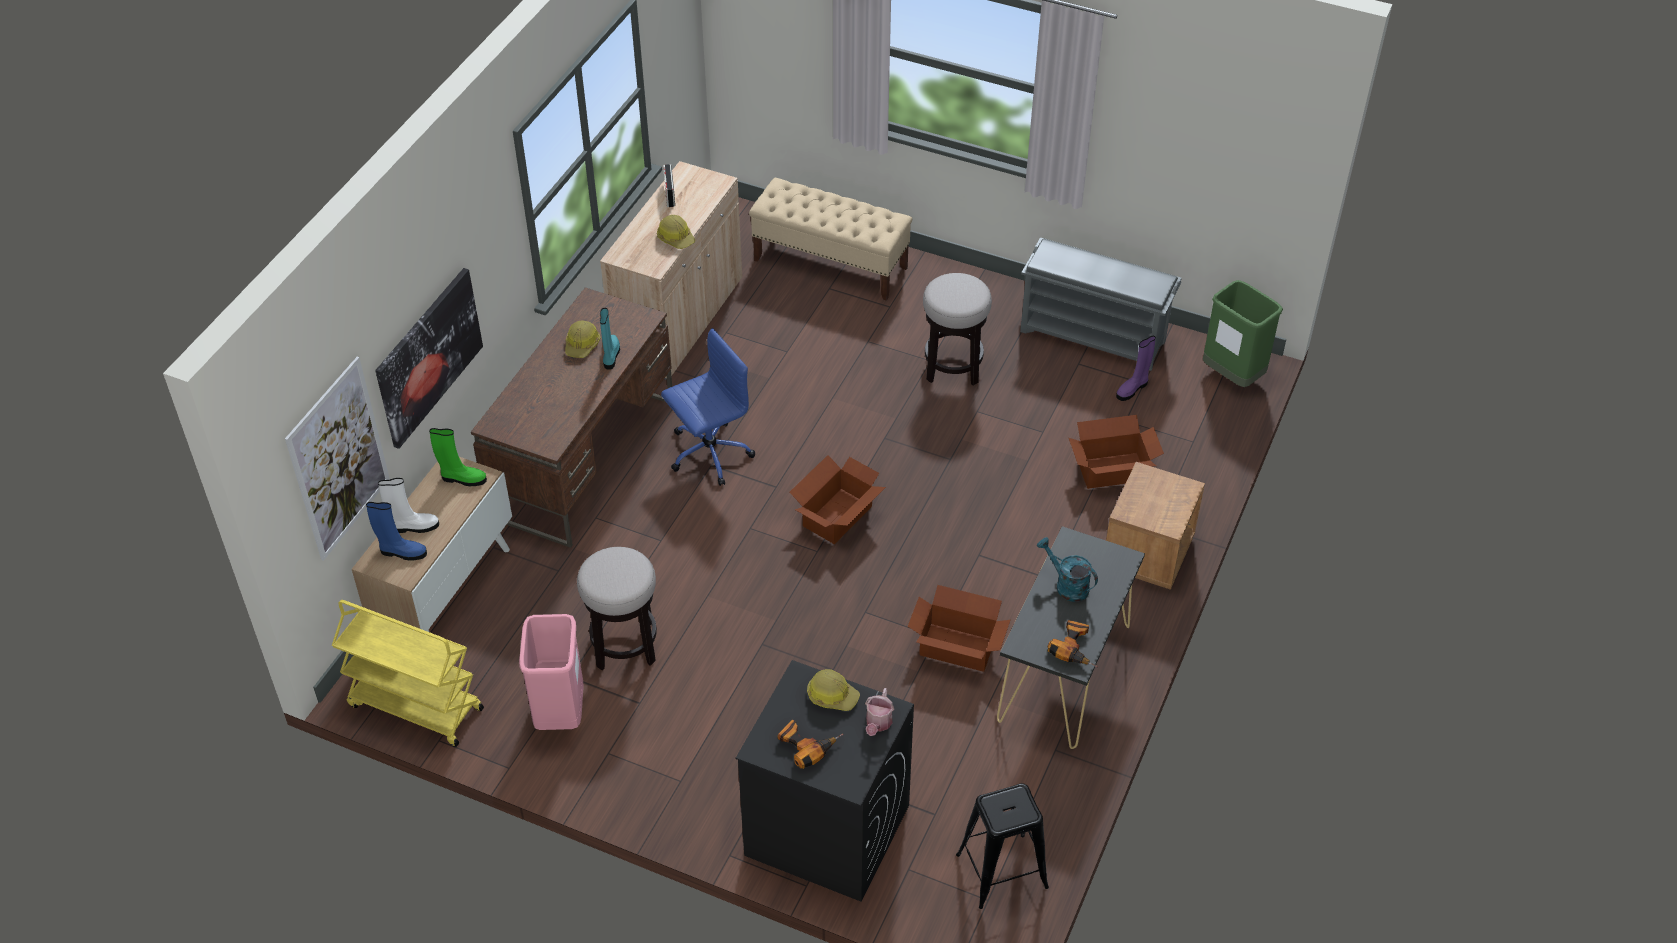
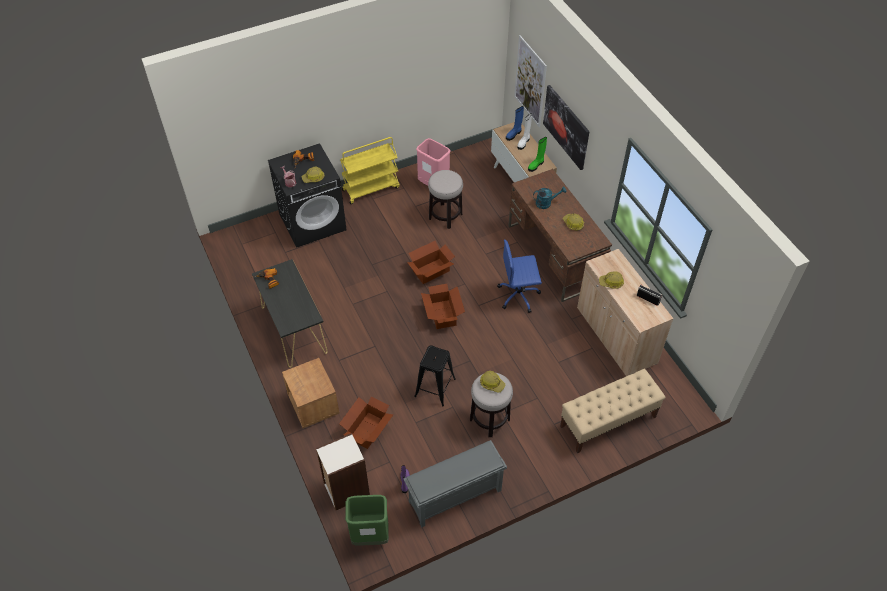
camera: 130 degrees right, 5 degrees up
yellow cart [332,600,484,747] -> yellow cart moved to [340,137,400,204]
turquoise boot [600,308,620,370] -> none
blue office chair [661,328,755,486] -> blue office chair turned 75 degrees clockwise [497,240,542,313]
cardboard box [908,585,1010,672] -> cardboard box moved to [407,241,455,284]
black stool [956,783,1049,909] -> black stool moved to [414,345,456,406]
turquoise watering can [1037,537,1098,602] -> turquoise watering can moved to [533,187,566,209]
none -> bookcase [316,433,370,510]
none -> hard hat [480,371,506,392]

